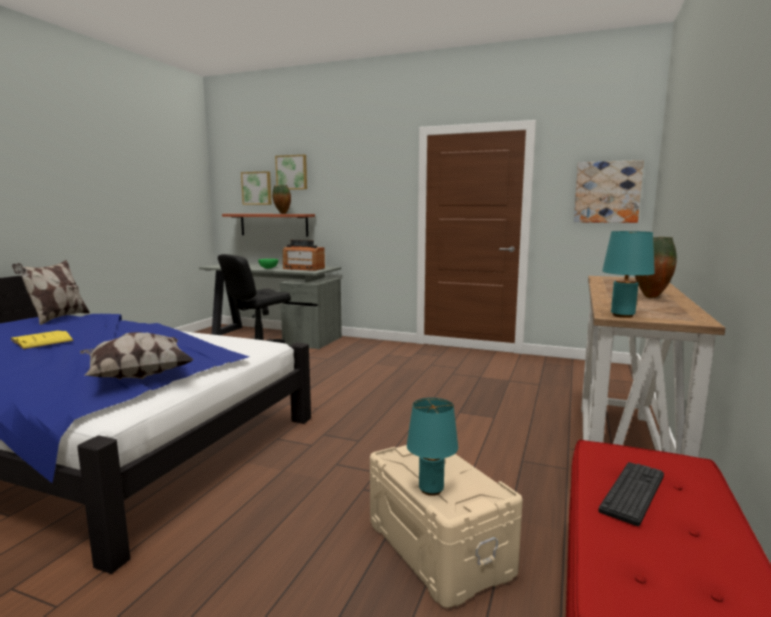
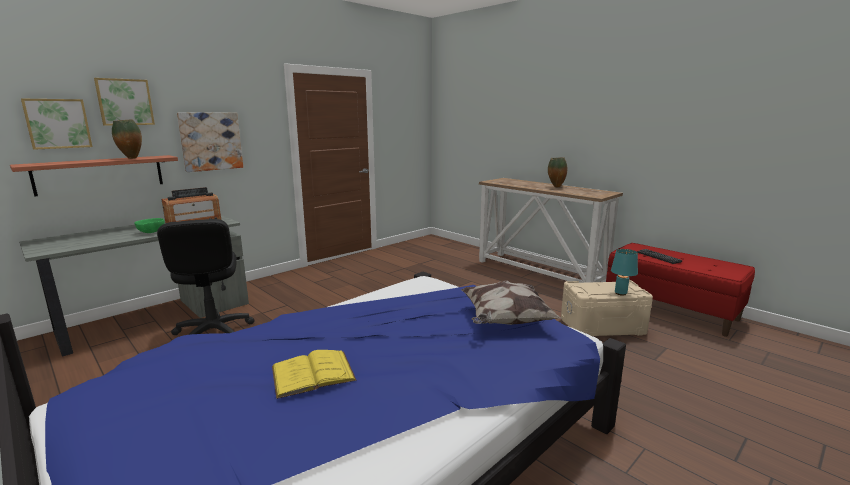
camera: 65 degrees left, 5 degrees up
pillow [12,260,90,325] -> none
picture [574,160,644,223] -> picture moved to [177,113,243,172]
turquoise table lamp [602,231,655,318] -> none

